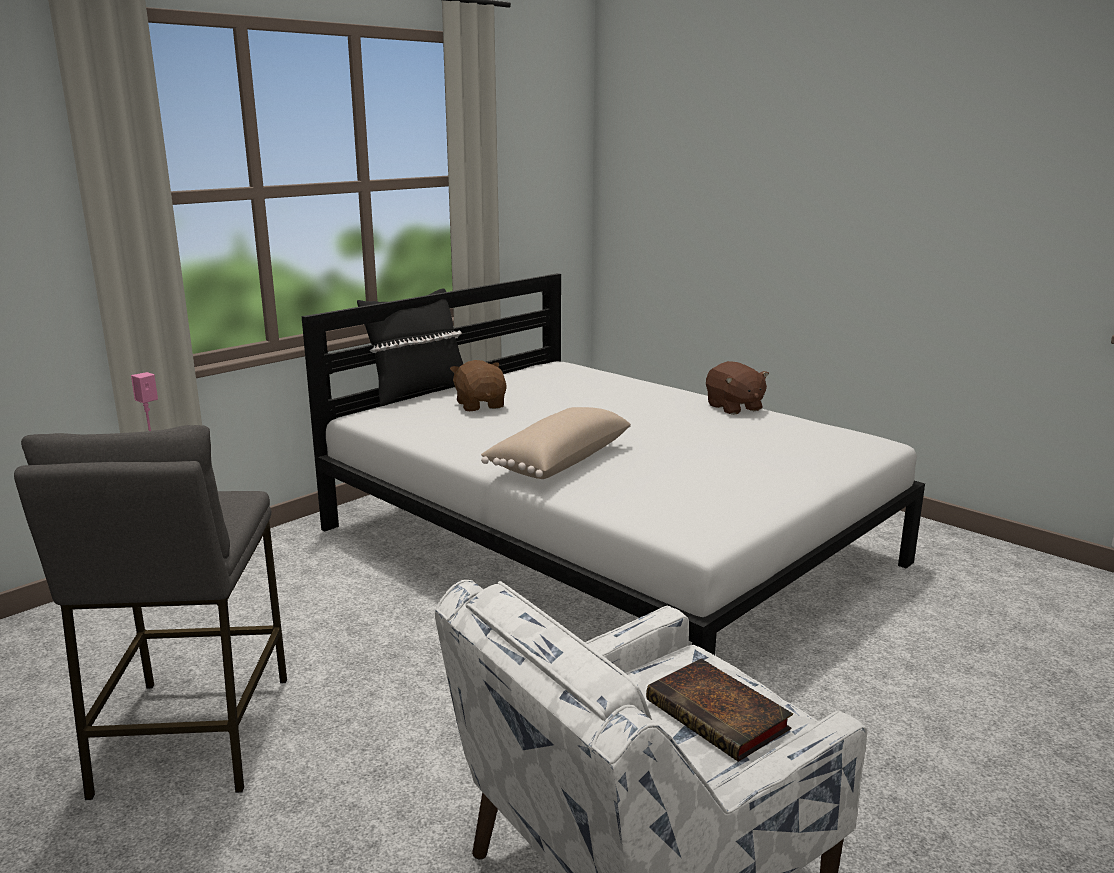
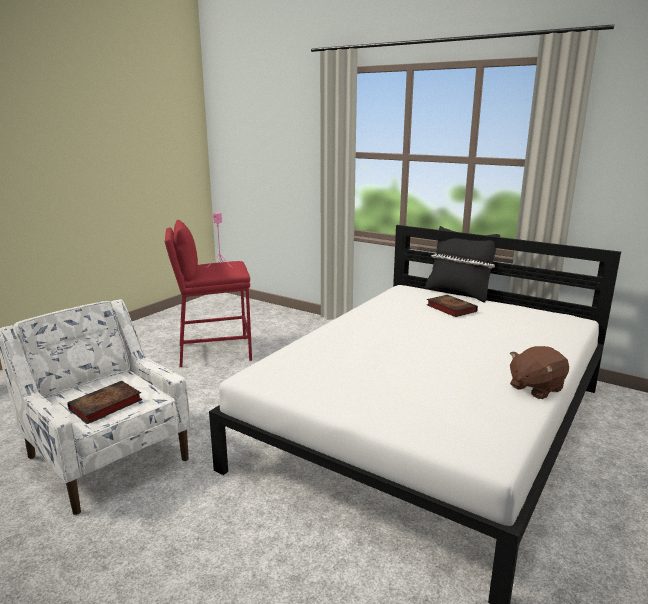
camera: 80 degrees right, 0 degrees up
grey stool [14,425,287,800] -> red stool [165,220,252,367]
brown plush toy [450,360,507,411] -> book [427,295,478,317]
beige pillow [481,407,631,479] -> none

